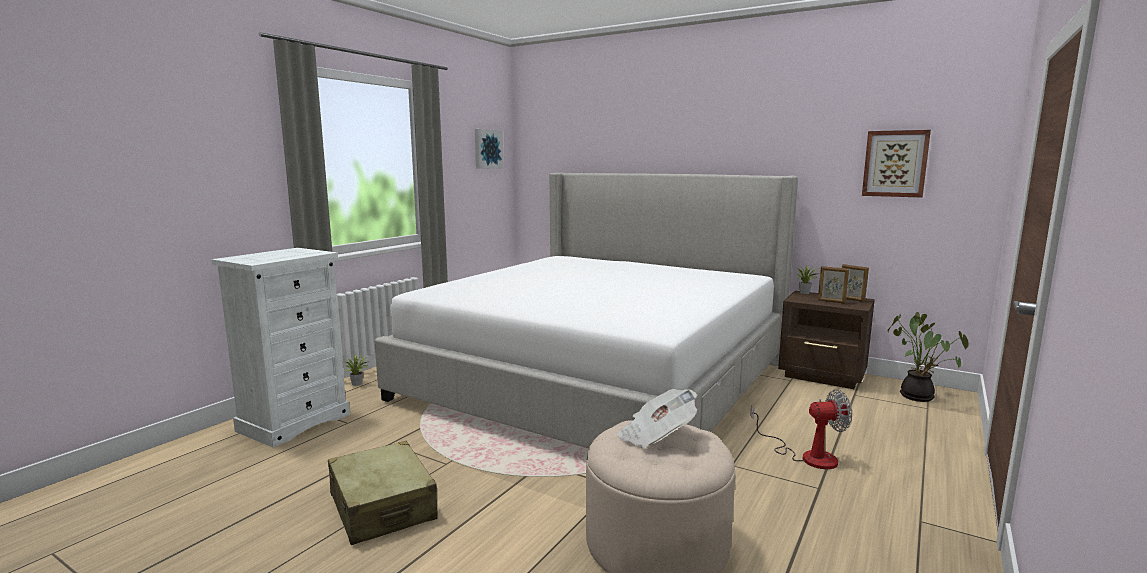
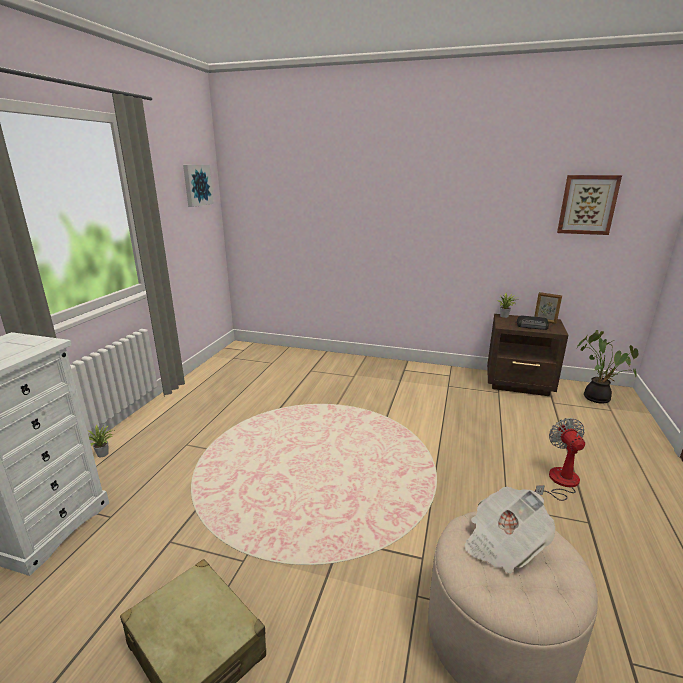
camera: 15 degrees left, 10 degrees up
bed [375,173,798,448] -> none
fan [750,389,852,469] -> fan turned 75 degrees counterclockwise [535,418,585,501]
picture frame [818,266,849,303] -> radio [517,316,549,330]

